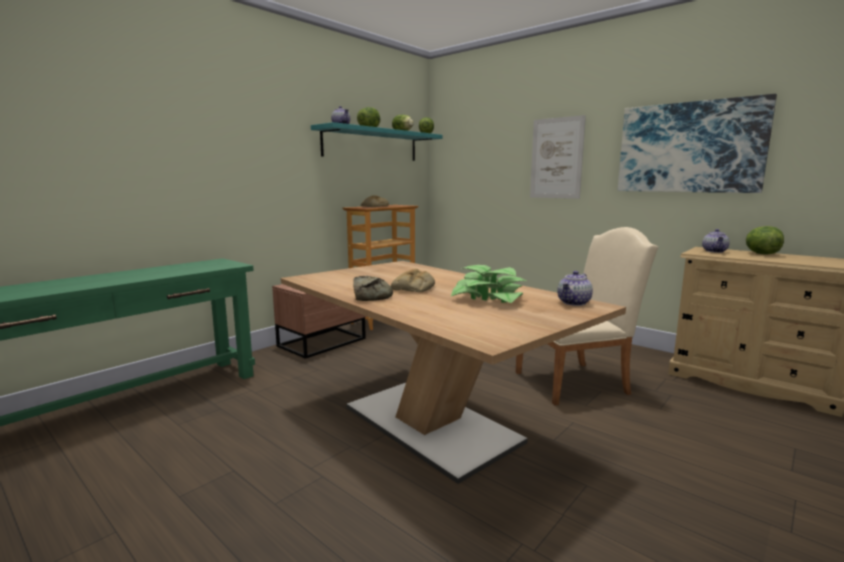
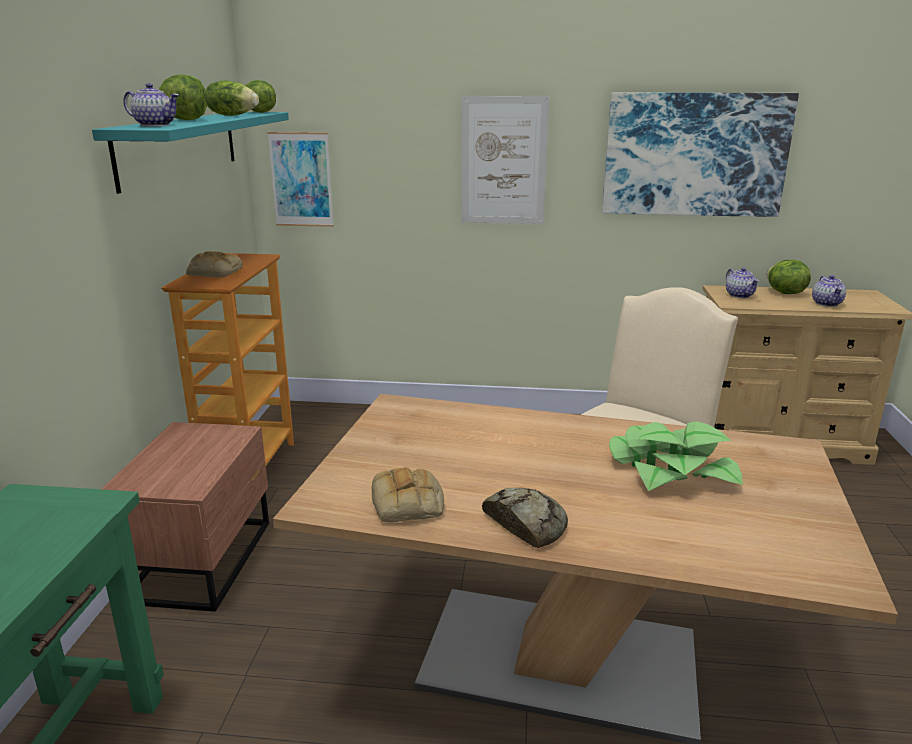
camera: 35 degrees left, 10 degrees up
bread [391,269,435,292] -> bread moved to [372,467,444,522]
teapot [557,271,593,306] -> teapot moved to [812,275,846,307]
none -> picture [267,132,334,227]

